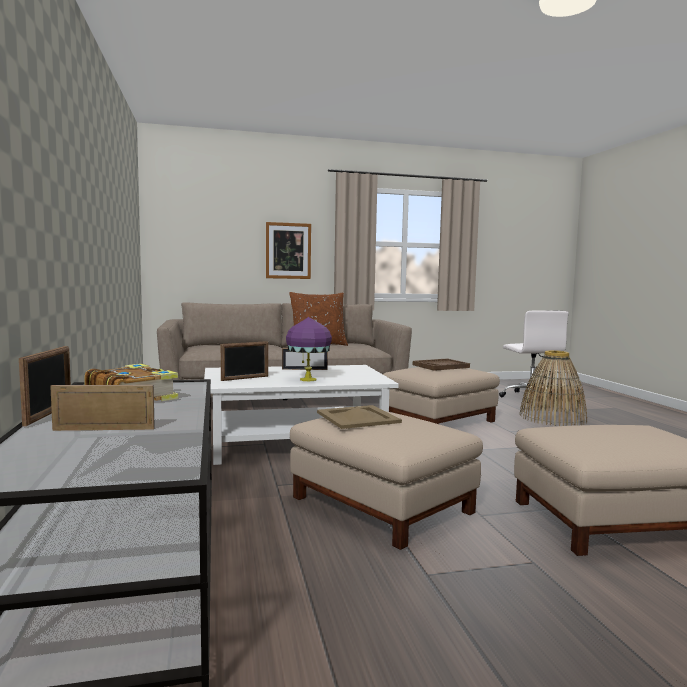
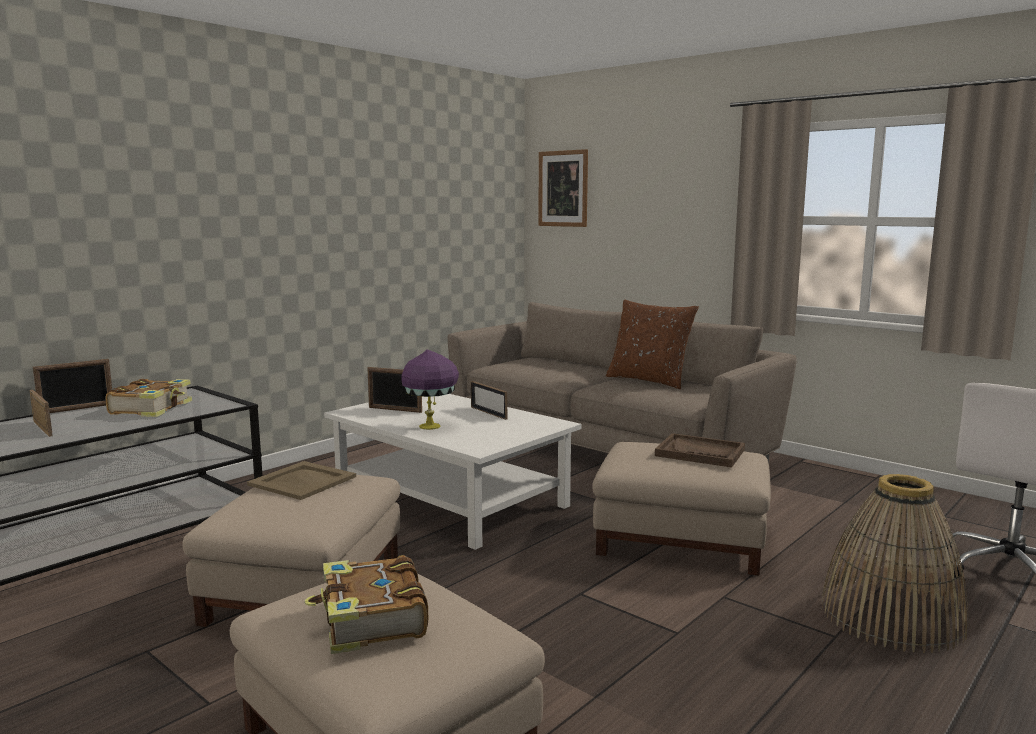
camera: 55 degrees right, 5 degrees up
picture [266,222,311,279] -> picture moved to [538,149,588,227]
none -> book [304,555,428,654]

